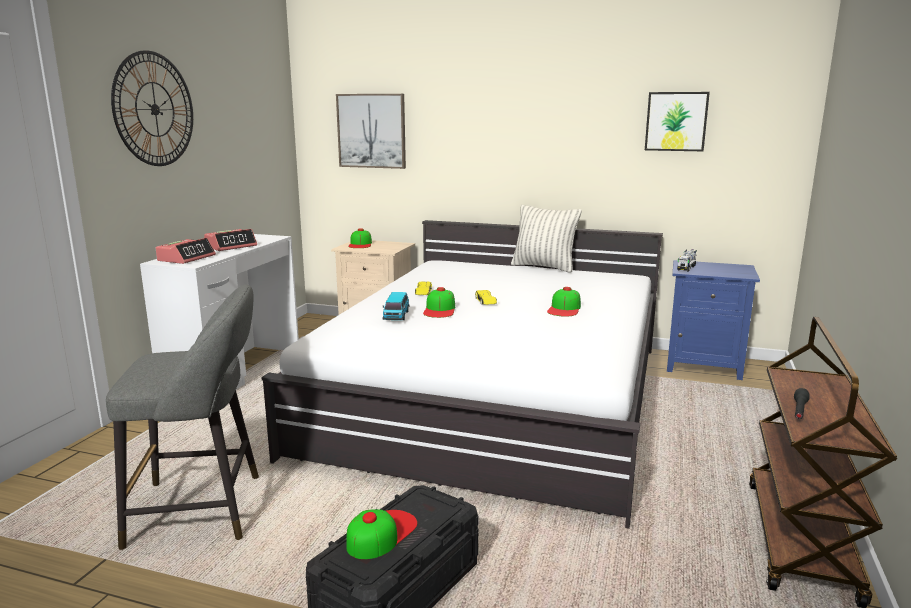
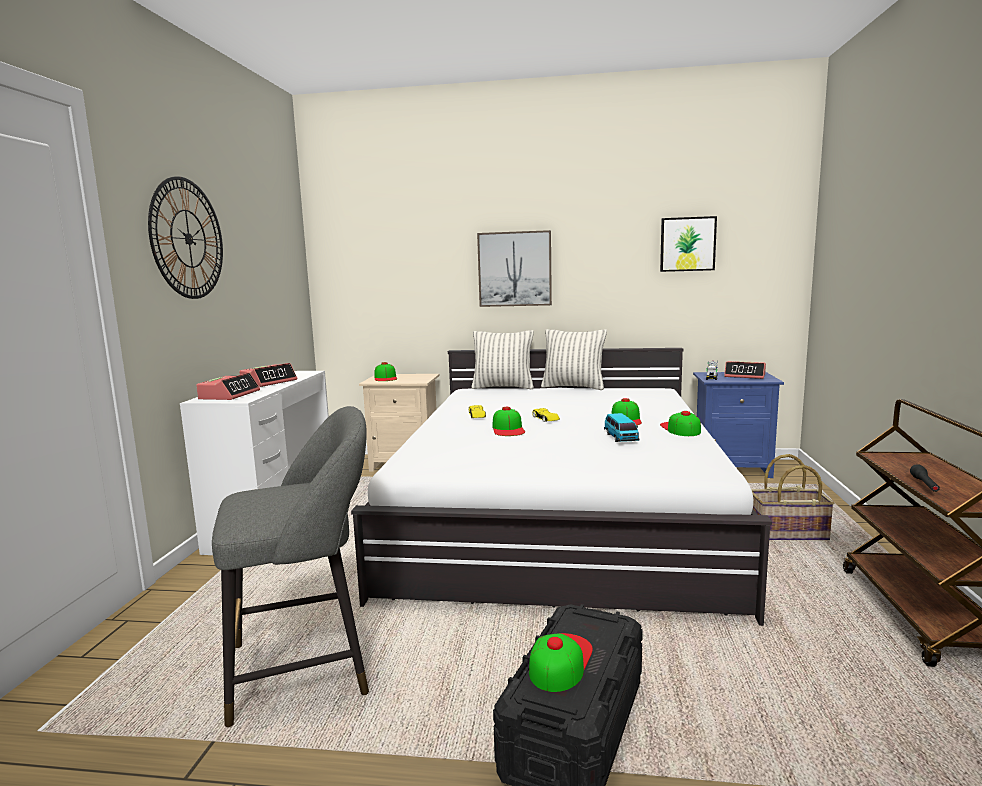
camera: 10 degrees left, 5 degrees down
picture [336,94,406,169] -> picture moved to [477,230,552,307]
toy car [382,292,409,320] -> toy car moved to [604,413,640,442]
none -> pillow [471,330,534,389]
none -> cap [660,411,701,436]
none -> alarm clock [724,361,766,379]
none -> basket [751,454,834,540]

